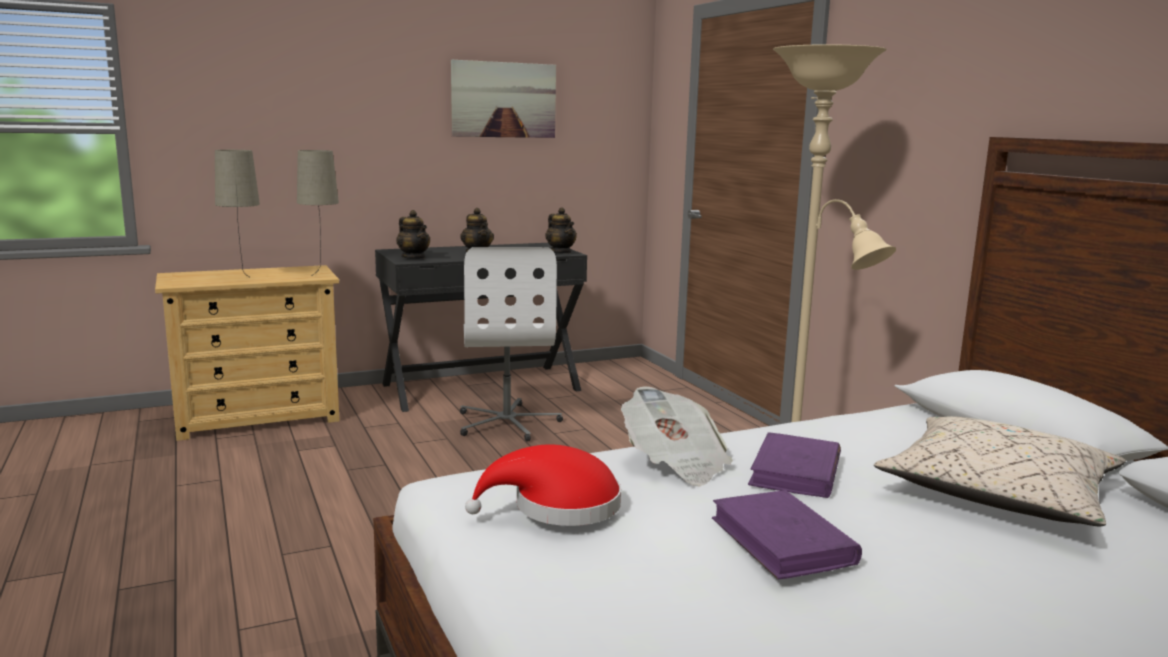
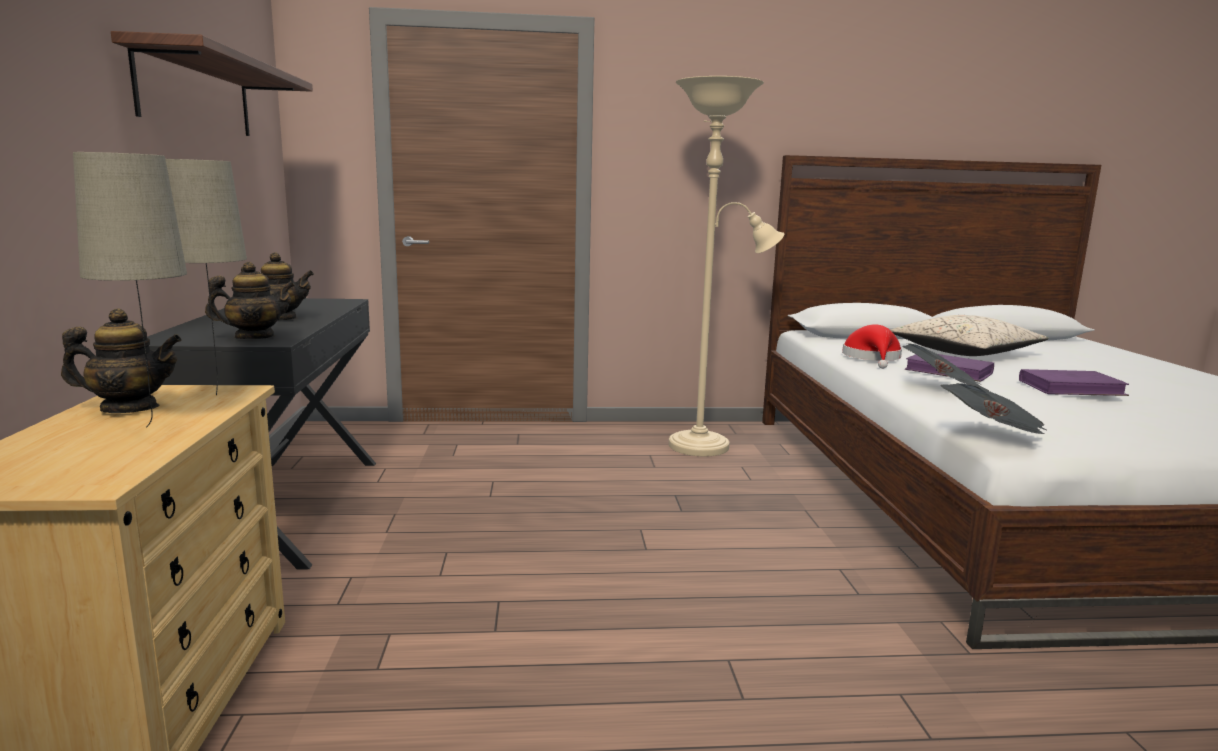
camera: 70 degrees left, 0 degrees up
picture [451,60,556,138] -> shelf [111,31,313,136]
white office chair [460,247,563,441] -> none
red hat [465,444,621,526] -> red hat moved to [842,324,902,369]
teapot [545,207,577,254] -> teapot moved to [61,308,182,413]
none -> newspaper [941,383,1047,434]

